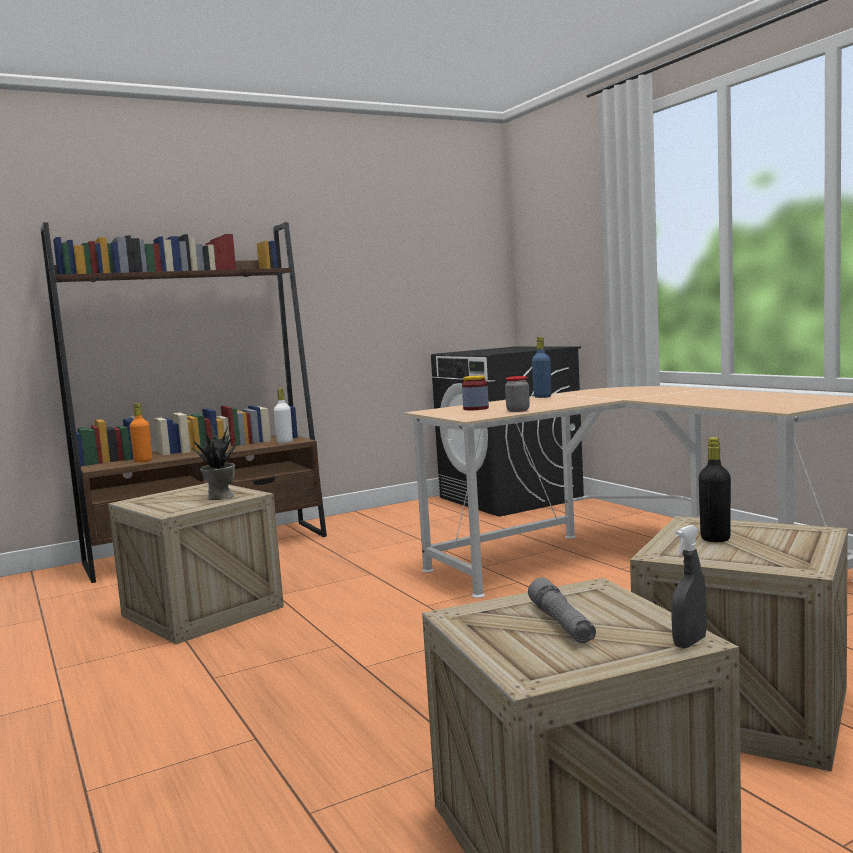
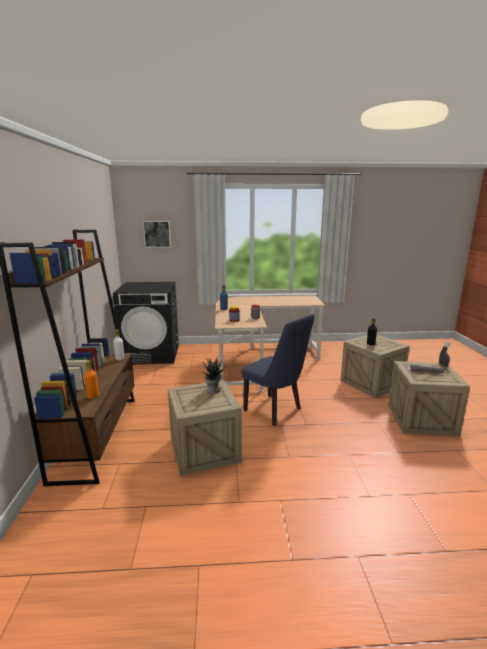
camera: 65 degrees left, 10 degrees up
none -> picture [143,221,171,248]
none -> blue chair [241,314,314,426]

